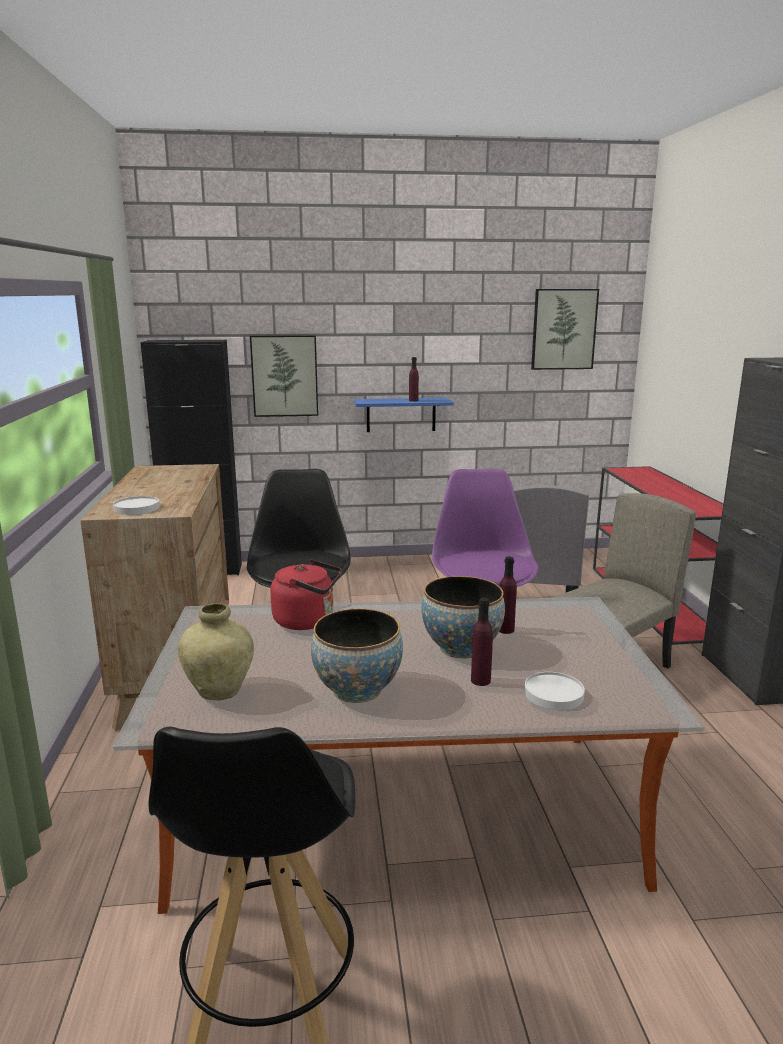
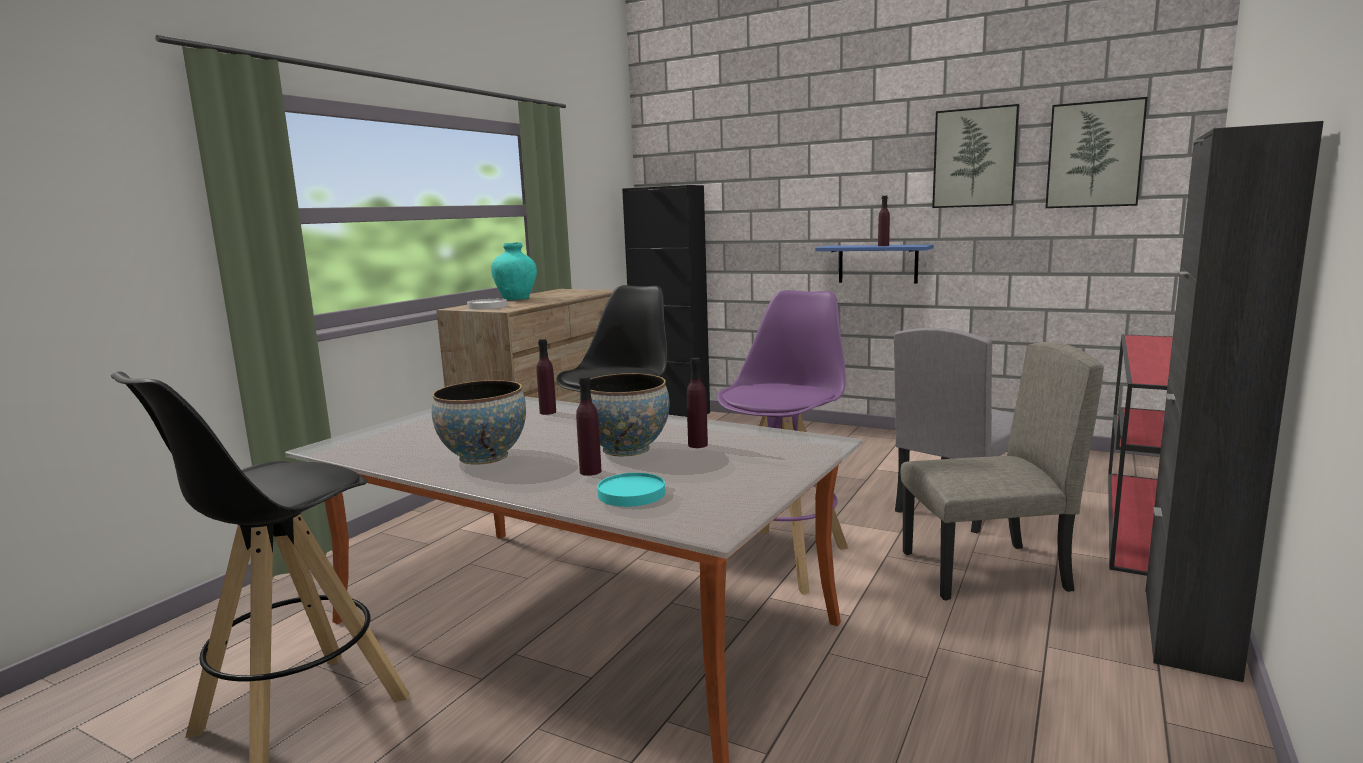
camera: 35 degrees right, 5 degrees down
beige vase [178,603,254,700] -> none
picture [250,335,318,417] -> picture moved to [932,104,1020,208]
red kettle [270,559,342,630] -> purple bottle [536,339,556,415]
white plate [524,672,585,710] -> turquoise plate [597,473,665,507]
none -> turquoise vase [491,242,537,300]

